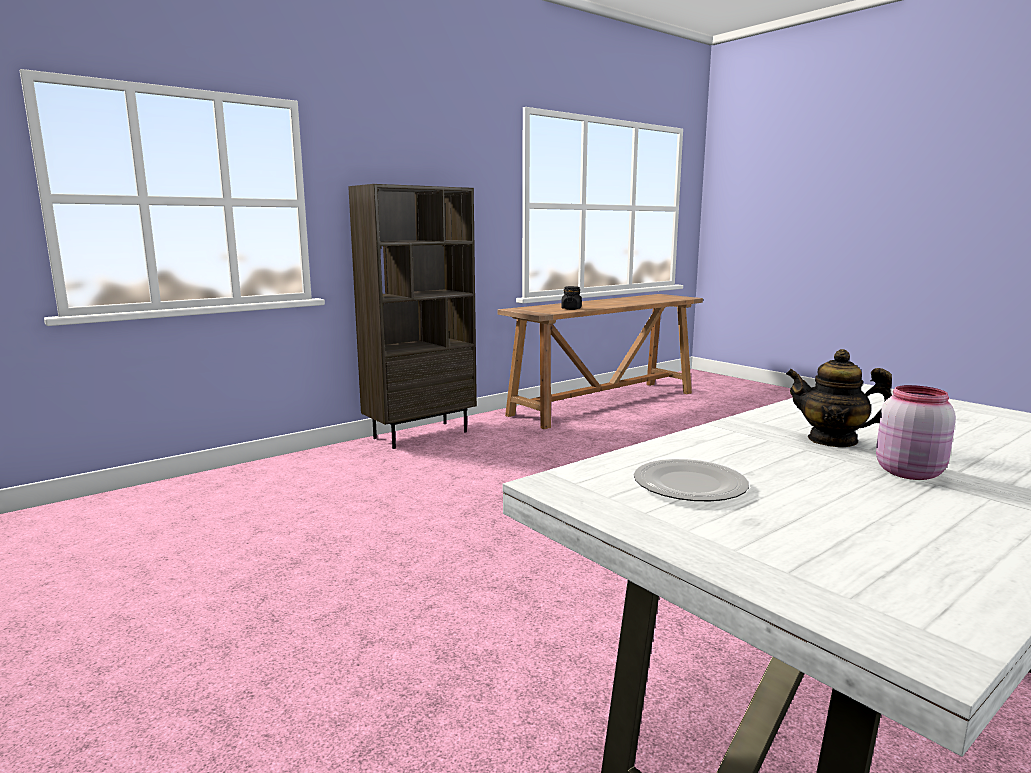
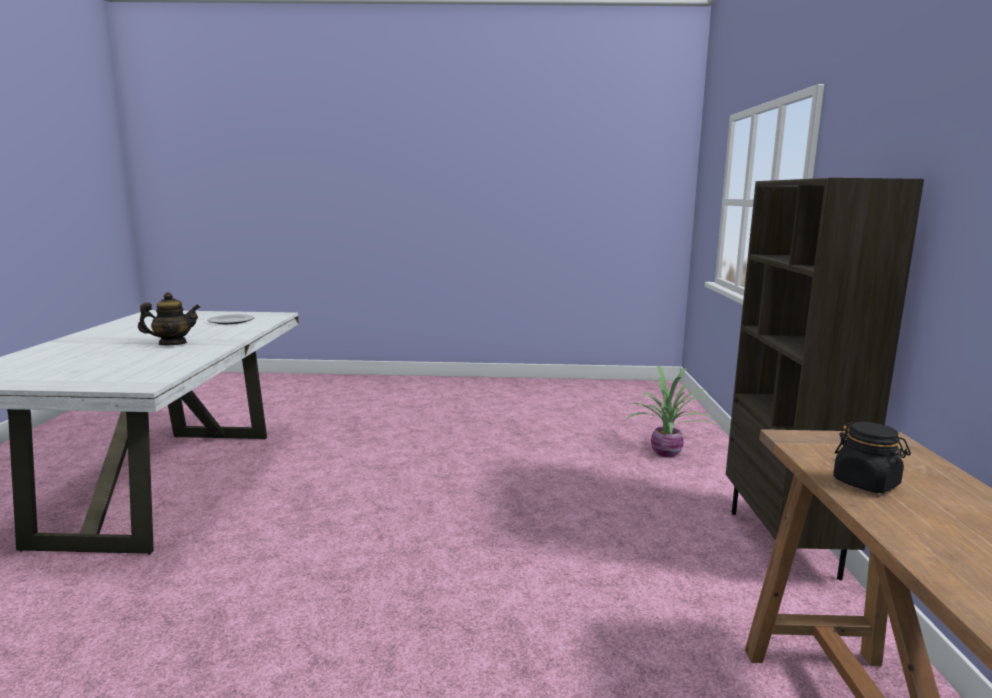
camera: 130 degrees right, 0 degrees up
pink jar [876,385,956,480] -> none
none -> potted plant [626,365,717,457]

